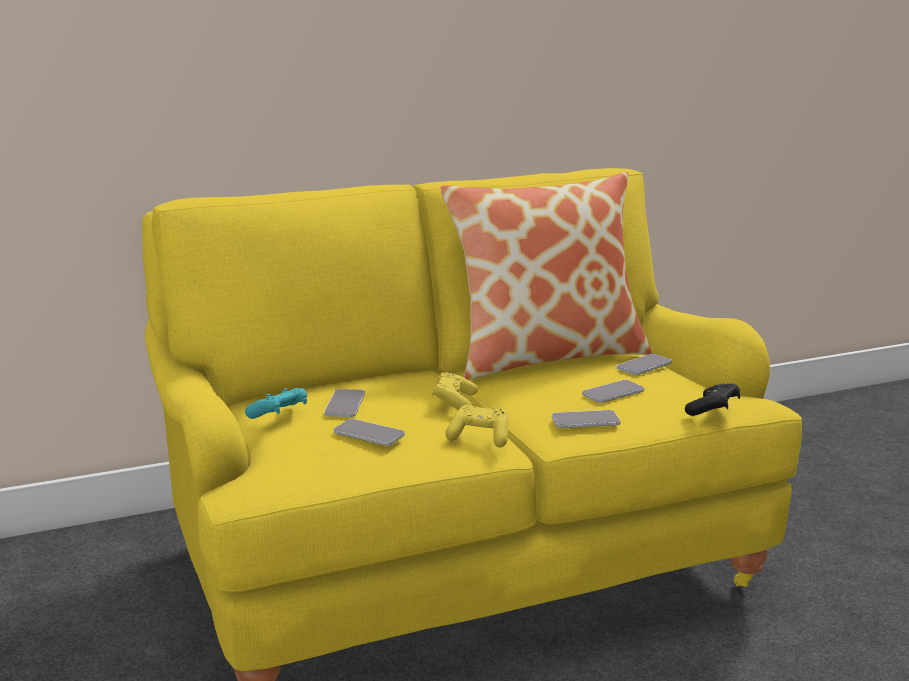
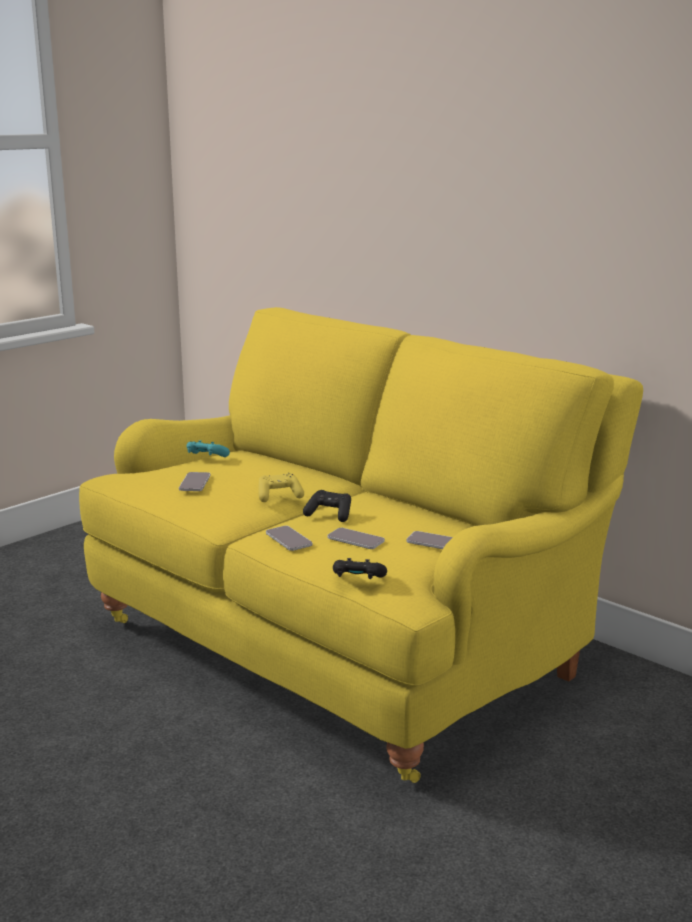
camera: 65 degrees right, 0 degrees up
phone [324,389,365,417] -> none
pillow [440,172,652,380] -> none
yellow game controller [445,405,508,447] -> none
none -> black game controller [303,490,351,522]

